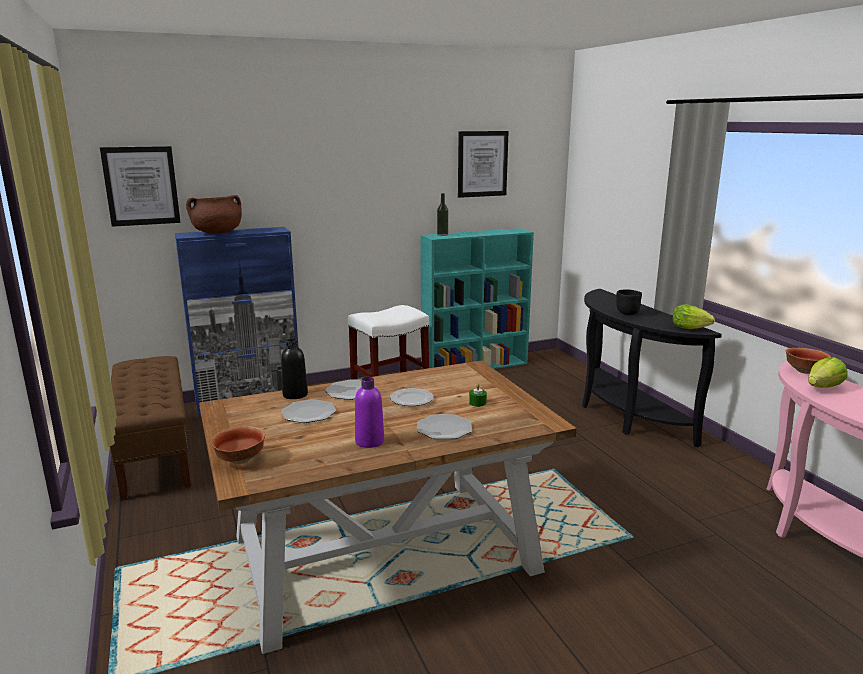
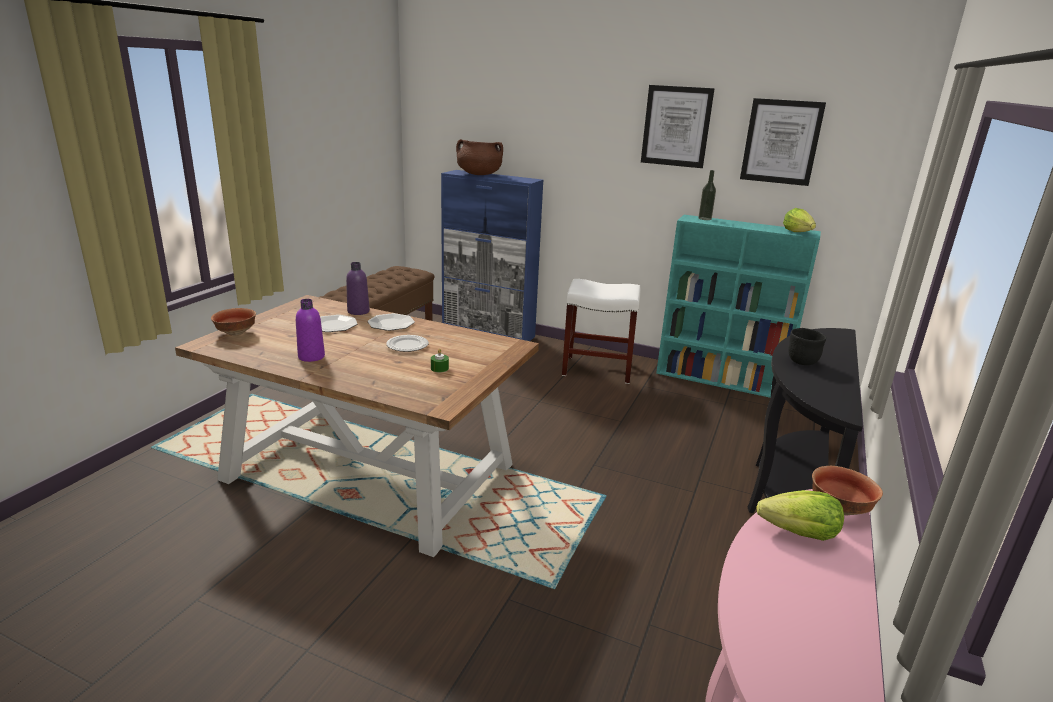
camera: 45 degrees right, 5 degrees up
picture [100,146,181,227] -> picture moved to [641,85,715,168]
black bottle [281,339,308,399] -> purple bottle [346,262,370,315]
plate [417,414,472,439] -> none
lettuce [673,304,715,329] -> lettuce moved to [783,208,816,232]

